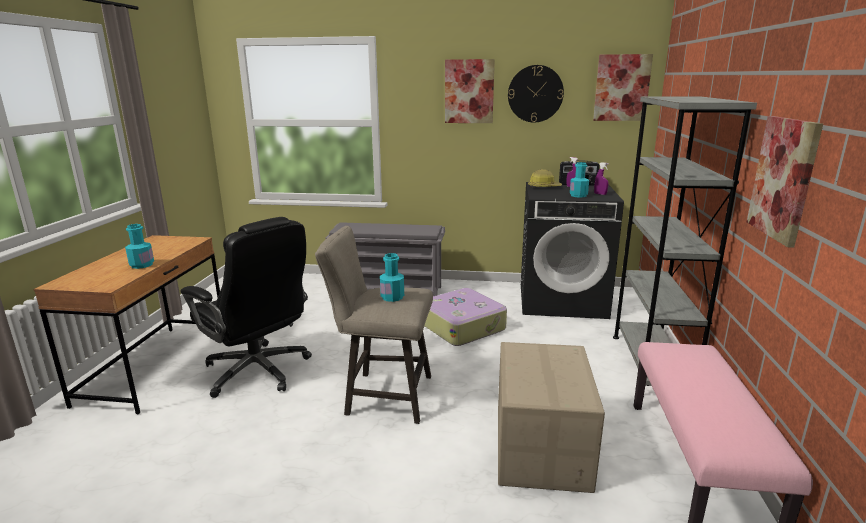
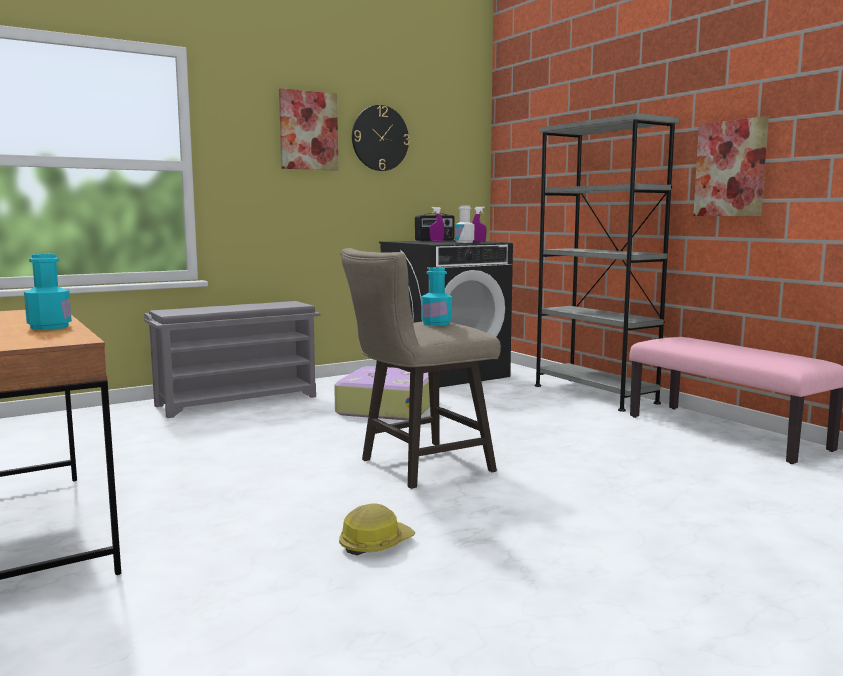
camera: 40 degrees left, 10 degrees down
black office chair [181,217,312,398] -> none
cardboard box [498,342,605,493] -> none
hard hat [528,169,562,188] -> hard hat moved to [339,503,416,555]
turquoise bottle [570,162,589,198] -> white bottle [455,206,474,243]
picture [593,54,653,121] -> none

